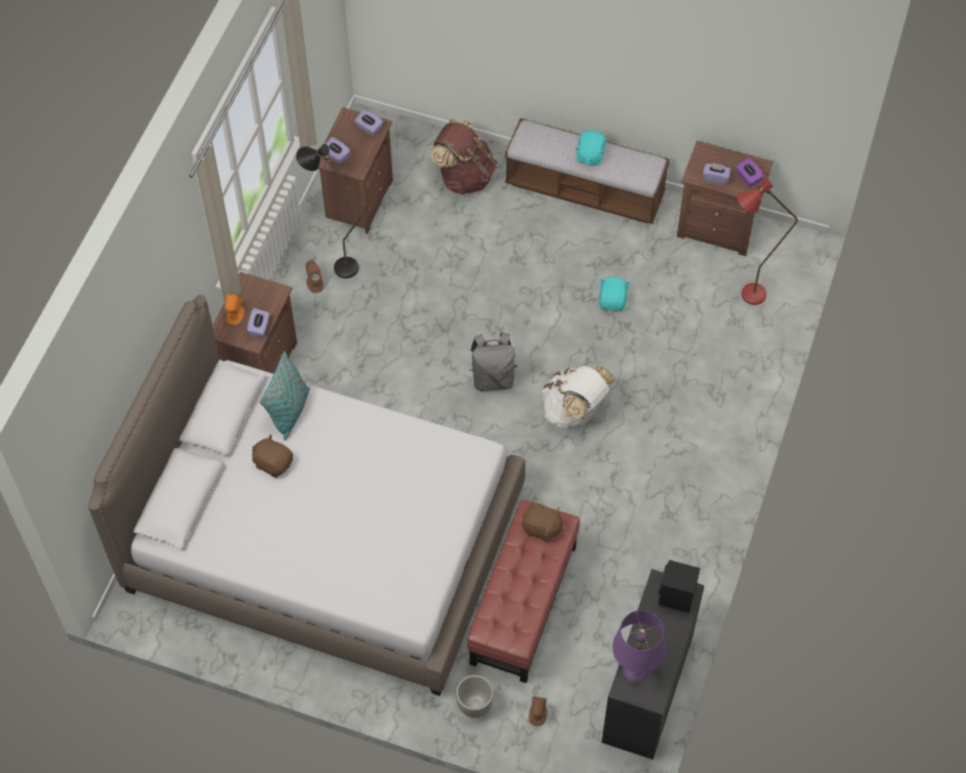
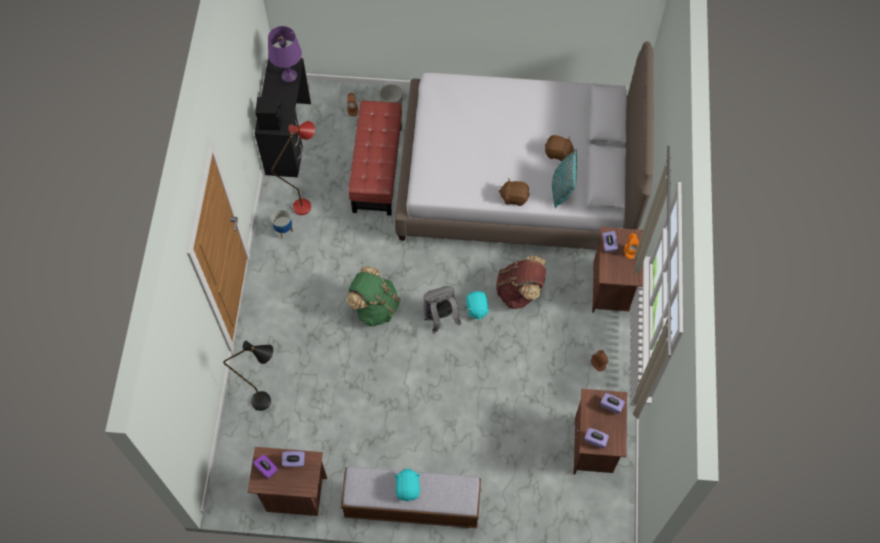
camera: 165 degrees right, 5 degrees up
black floor lamp [296,144,366,278] -> black floor lamp moved to [223,340,273,411]
brown backpack [430,119,497,195] -> brown backpack moved to [496,255,546,309]
brown plush toy [522,503,564,542] -> brown plush toy moved to [499,179,530,206]
white backpack [541,365,615,429] -> green backpack [346,267,400,327]
turquoise plush toy [599,276,630,311] -> turquoise plush toy moved to [466,291,490,320]
red floor lamp [737,178,798,305] -> red floor lamp moved to [271,121,315,215]
none -> planter [271,209,293,239]

